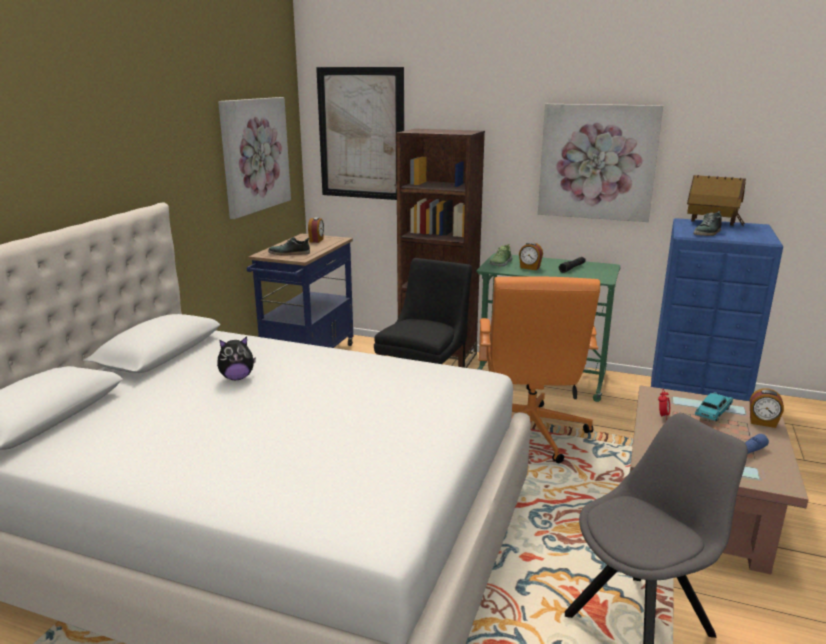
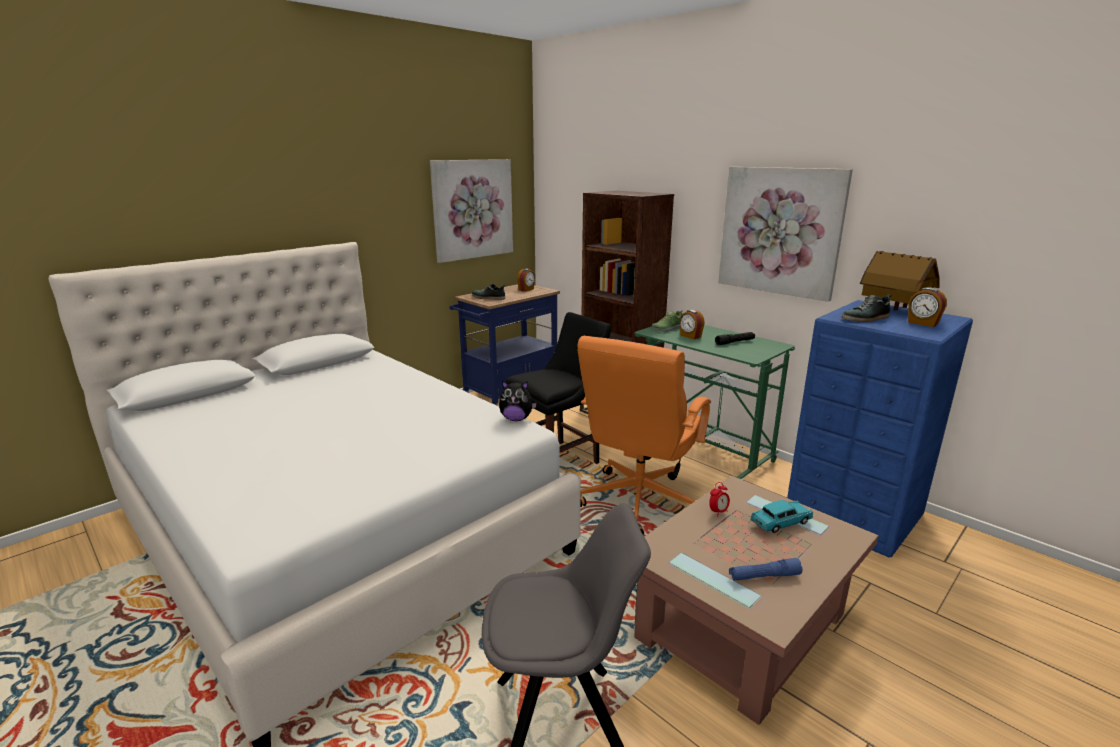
camera: 25 degrees right, 0 degrees up
plush toy [217,337,256,380] -> plush toy moved to [499,380,537,421]
picture [316,67,404,200] -> none
alarm clock [750,389,784,428] -> alarm clock moved to [908,287,947,327]

